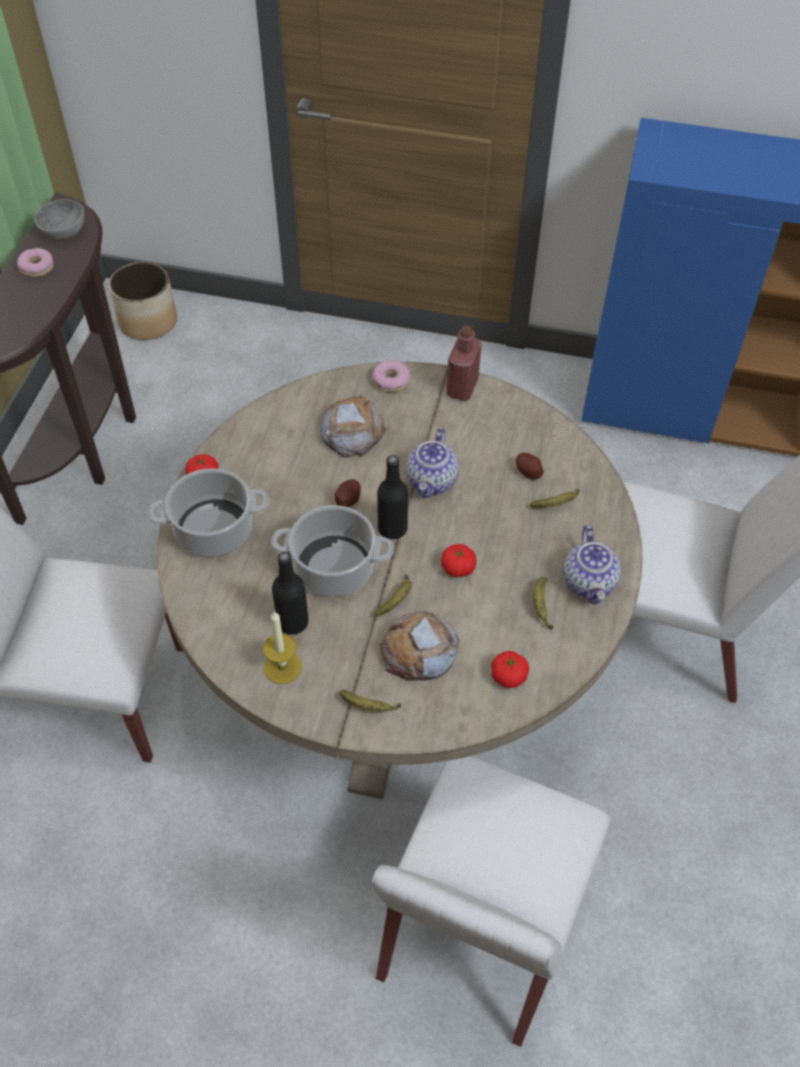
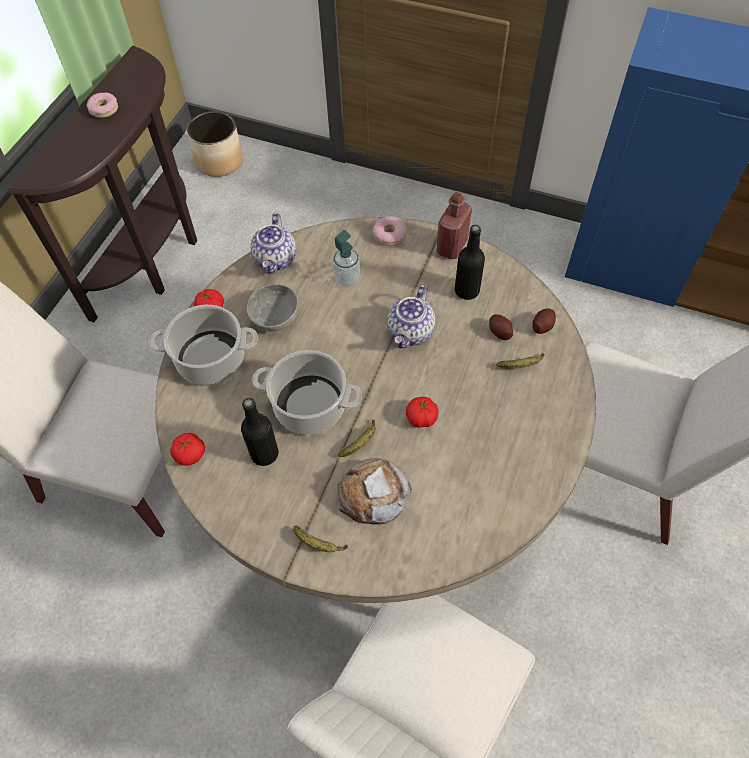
camera: 10 degrees right, 5 degrees up
grey bowl [34,199,85,240] -> grey bowl moved to [246,284,299,332]
candle [263,611,302,684] -> none
bread [320,395,387,458] -> soap dispenser [333,230,360,287]
potato [335,479,361,507] -> potato moved to [532,308,556,334]
black bottle [377,455,408,539] -> black bottle moved to [455,225,485,300]
tomato [491,651,529,688] -> tomato moved to [170,433,205,466]
banana [533,577,553,630] -> none
teapot [563,525,621,605] -> teapot moved to [251,213,296,274]

